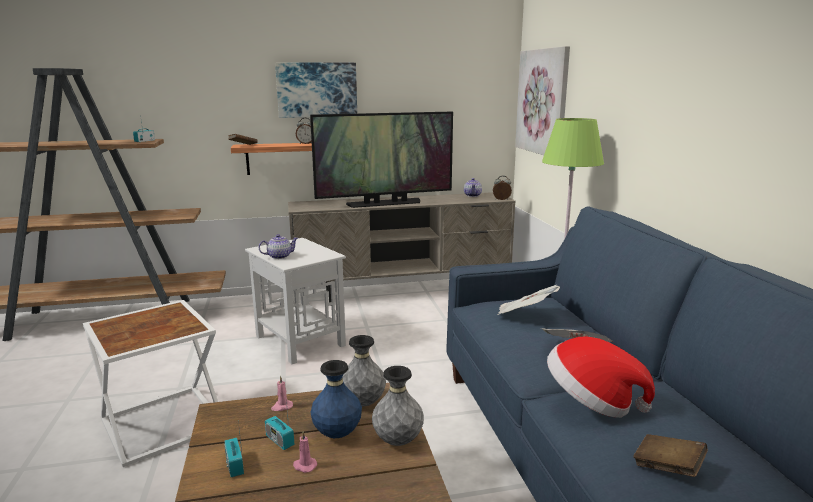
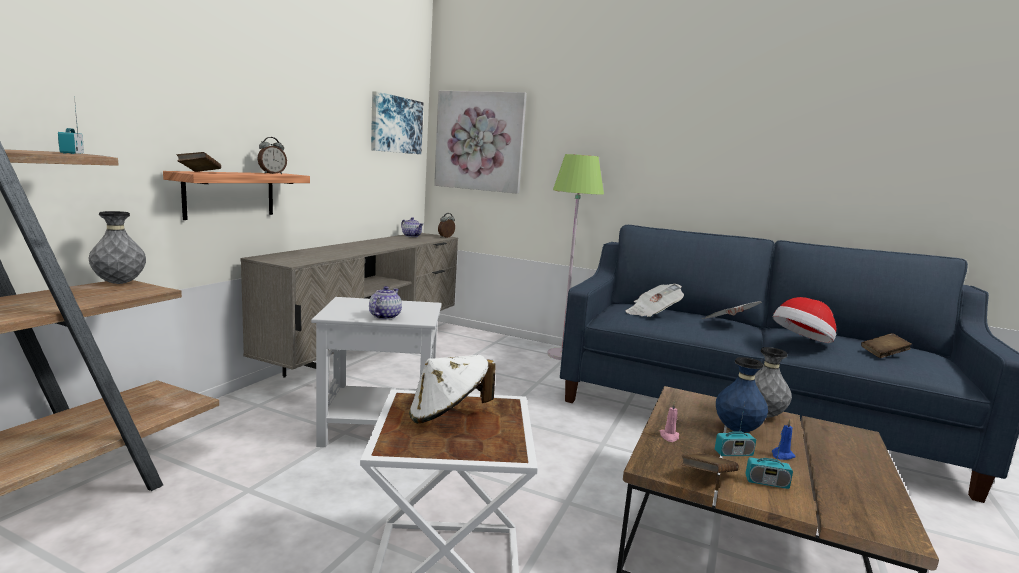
camera: 55 degrees left, 5 degrees down
picture [275,62,357,118] -> picture moved to [371,91,423,154]
pink candle [293,431,317,473] -> blue candle [772,419,796,460]
television [310,112,453,208] -> none
grey vase [343,335,386,406] -> grey vase moved to [88,211,146,284]
none -> white hat [409,355,495,423]
none -> brown book [681,454,739,473]

